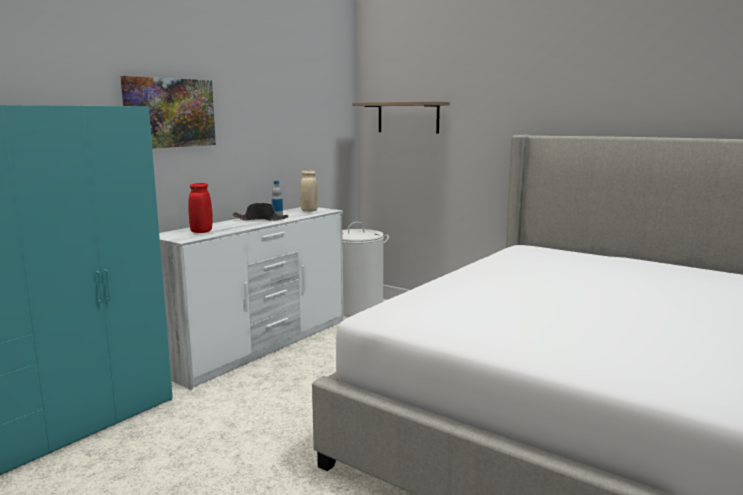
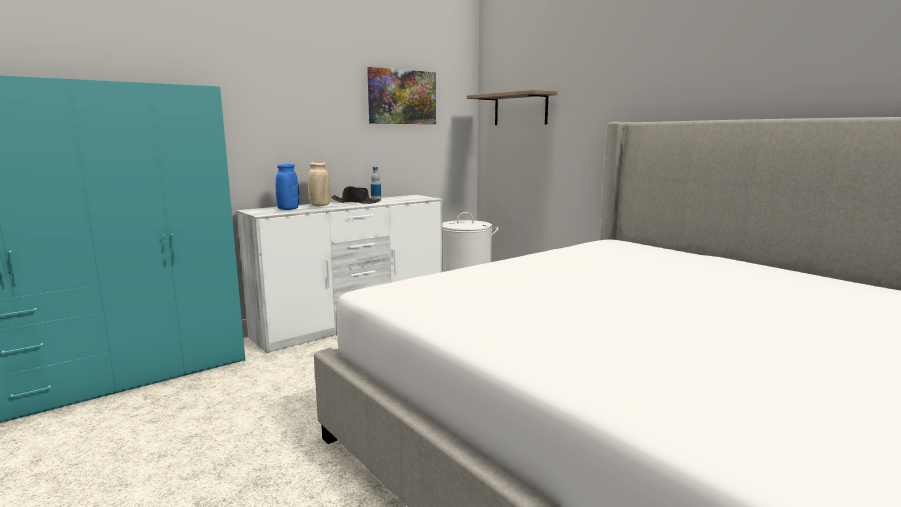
camera: 15 degrees right, 0 degrees up
picture [120,76,216,148] -> picture moved to [367,67,436,124]
red vase [188,183,212,233] -> blue vase [276,164,299,210]
beige vase [300,170,318,212] -> beige vase moved to [308,162,330,206]

